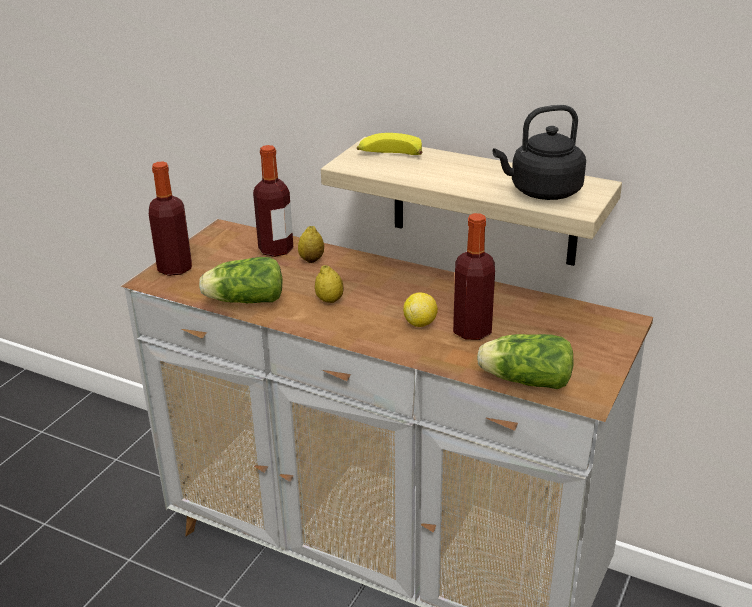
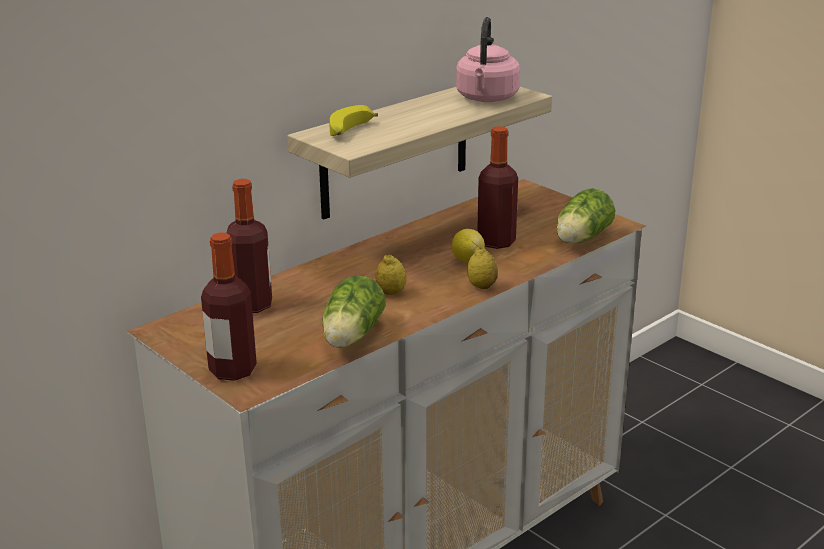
camera: 70 degrees left, 5 degrees down
lemon [298,226,324,263] -> lemon moved to [467,247,498,289]
black kettle [493,105,586,200] -> pink kettle [456,17,520,102]

